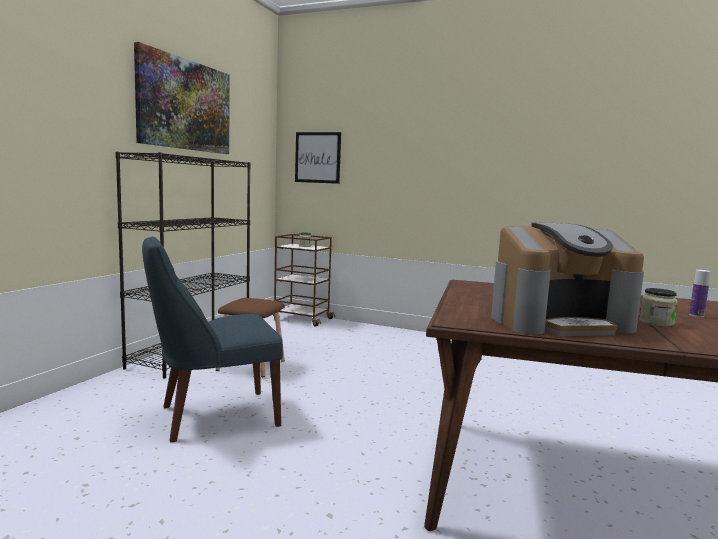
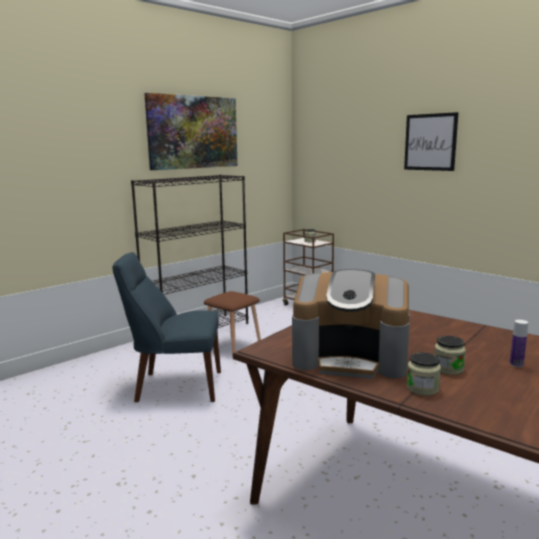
camera: 25 degrees right, 5 degrees up
picture [295,132,341,184] -> picture moved to [404,112,459,171]
none -> jar [407,352,441,396]

